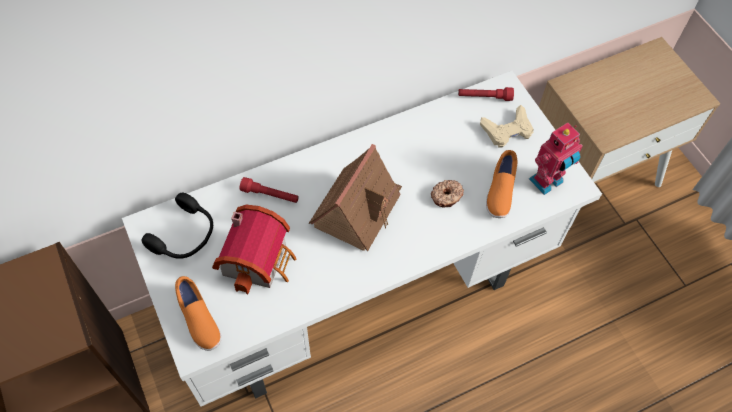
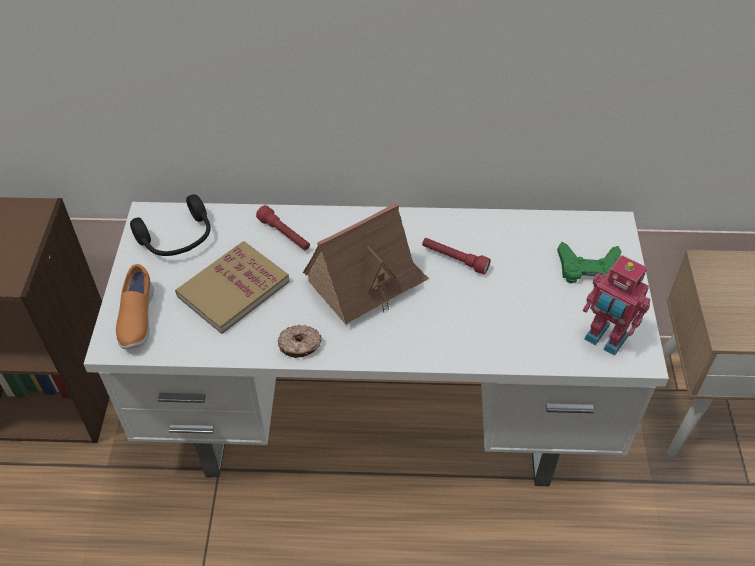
camera: 30 degrees right, 10 degrees down
toy house [212,205,297,295] -> book [175,241,290,334]
donut [431,180,464,208] -> donut moved to [278,325,322,358]
red flashlight [458,87,514,101] -> red flashlight moved to [422,238,491,274]
beige game controller [480,105,534,147] -> green game controller [557,242,622,283]
orange shoe [486,150,517,218] -> none
toy robot [529,123,582,195] -> toy robot turned 45 degrees clockwise [583,255,650,356]

